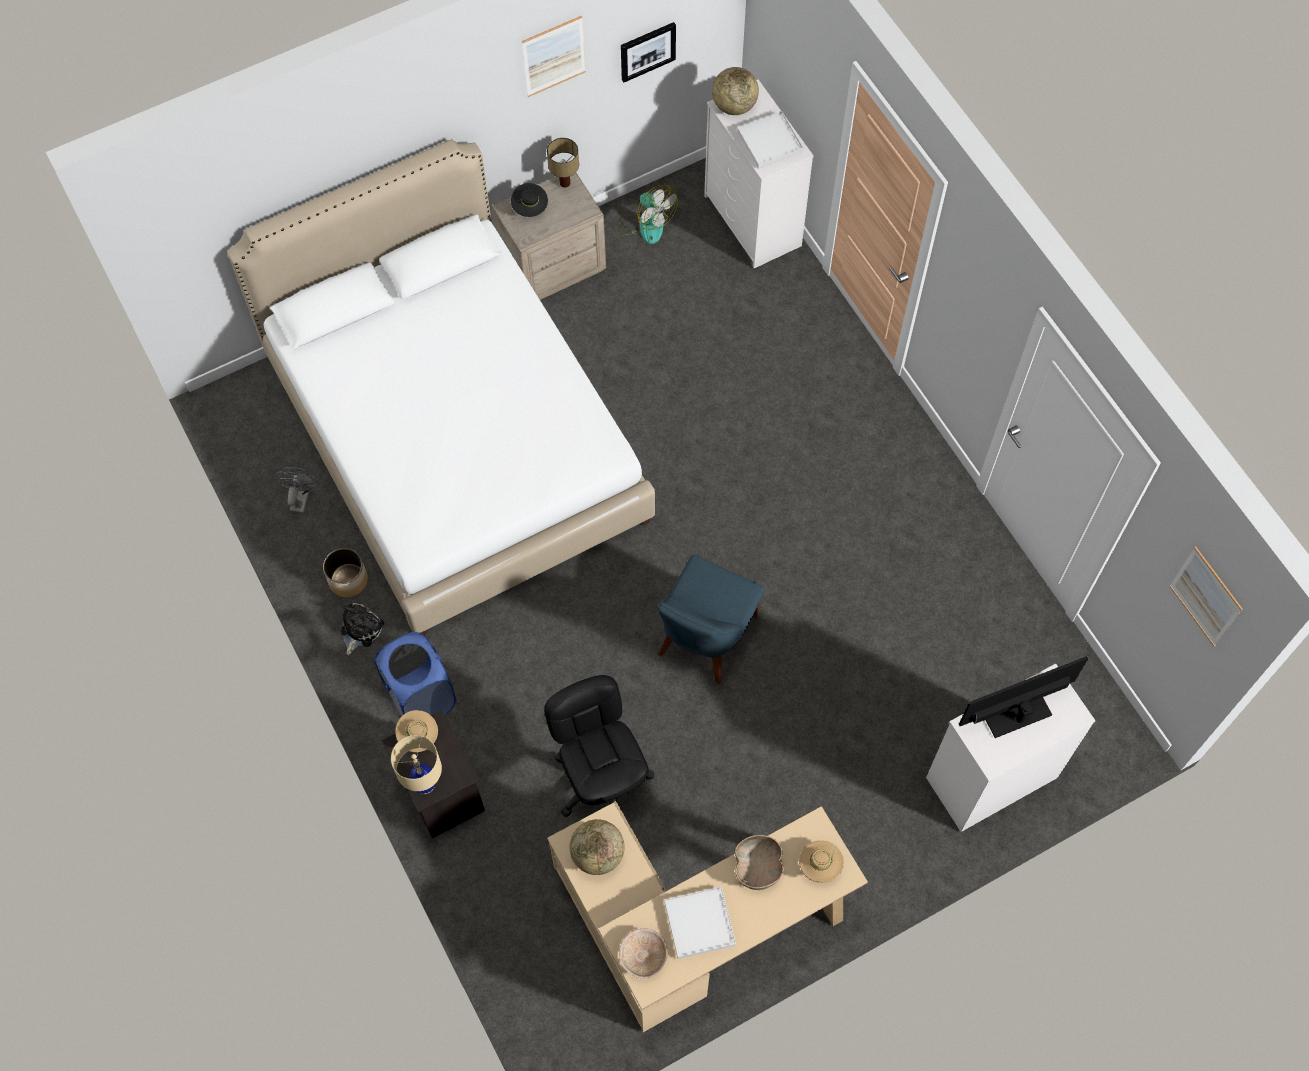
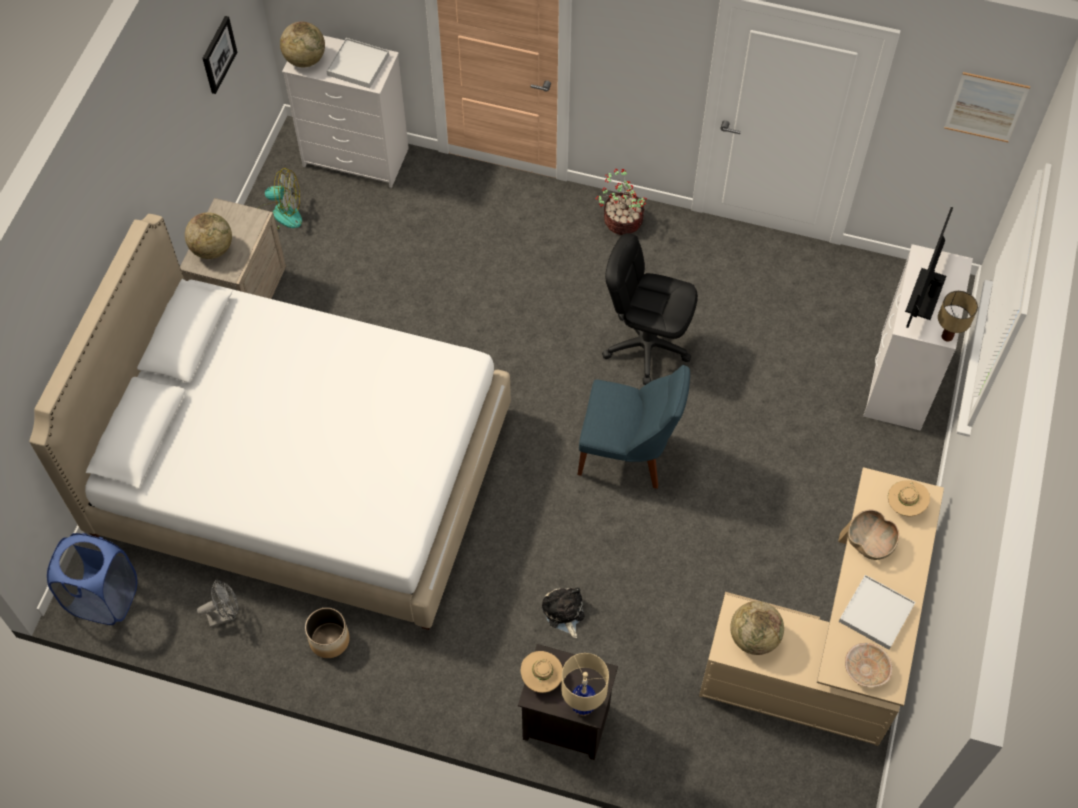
camera: 45 degrees left, 5 degrees down
grey fan [275,467,317,514] -> grey fan turned 105 degrees clockwise [197,580,238,627]
plush toy [340,603,384,655] -> plush toy moved to [542,588,585,638]
blue laundry basket [374,632,456,716] -> blue laundry basket moved to [47,533,137,625]
black hat [511,183,548,217] -> globe [185,212,232,259]
picture [522,16,586,97] -> none
black office chair [544,675,654,817] -> black office chair moved to [602,233,698,385]
table lamp [547,138,579,188] -> table lamp moved to [938,291,978,342]
blue chair [658,555,764,684] -> blue chair turned 60 degrees counterclockwise [578,365,690,489]
none -> potted plant [595,169,647,235]

